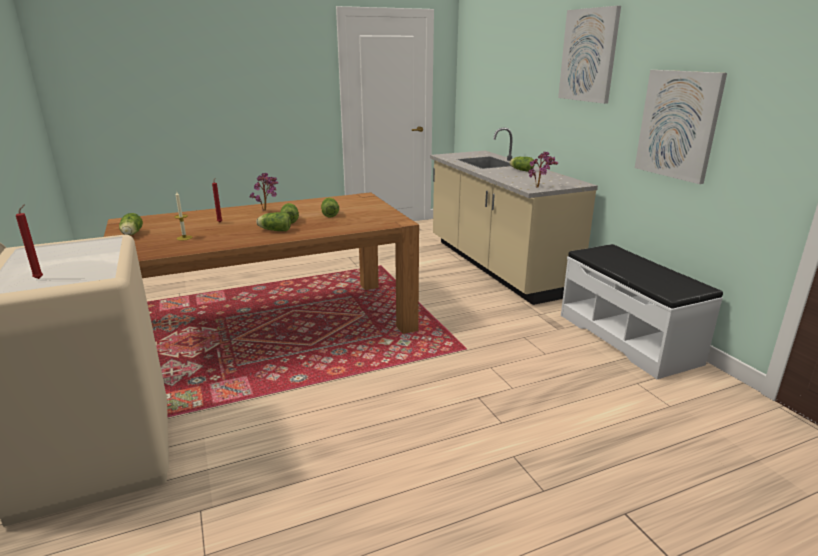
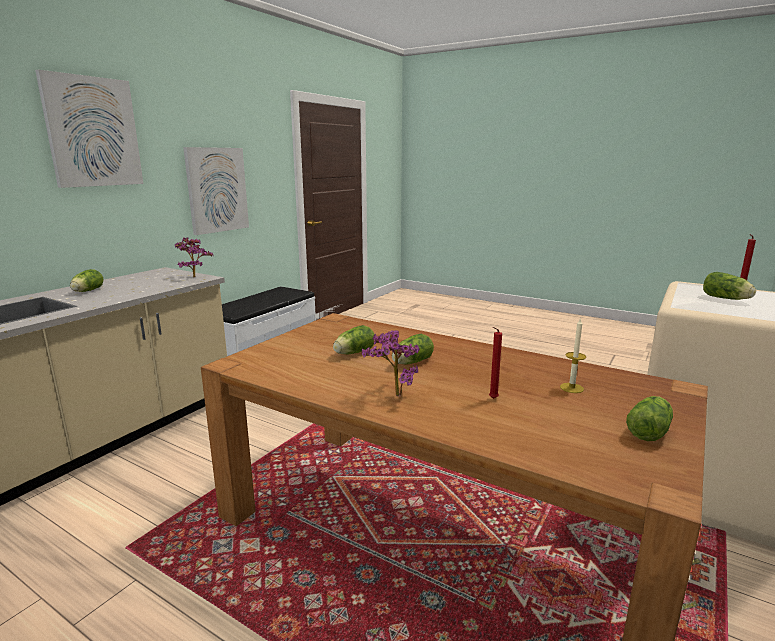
camera: 125 degrees left, 5 degrees down
lettuce [256,212,291,231] -> lettuce moved to [703,272,756,300]

